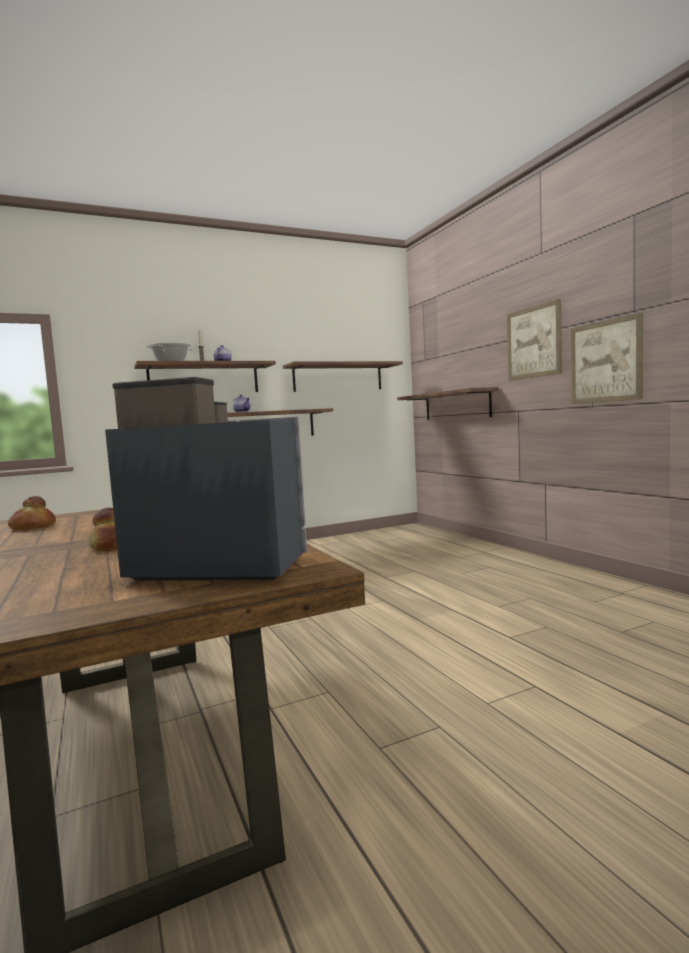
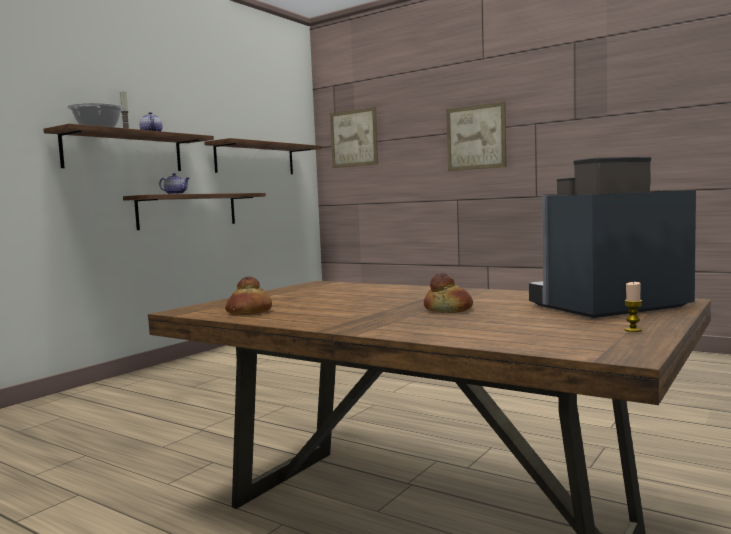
camera: 30 degrees left, 0 degrees up
shelf [397,387,499,420] -> none
picture [571,313,643,404] -> picture moved to [330,107,378,168]
none -> candle [624,282,642,332]

